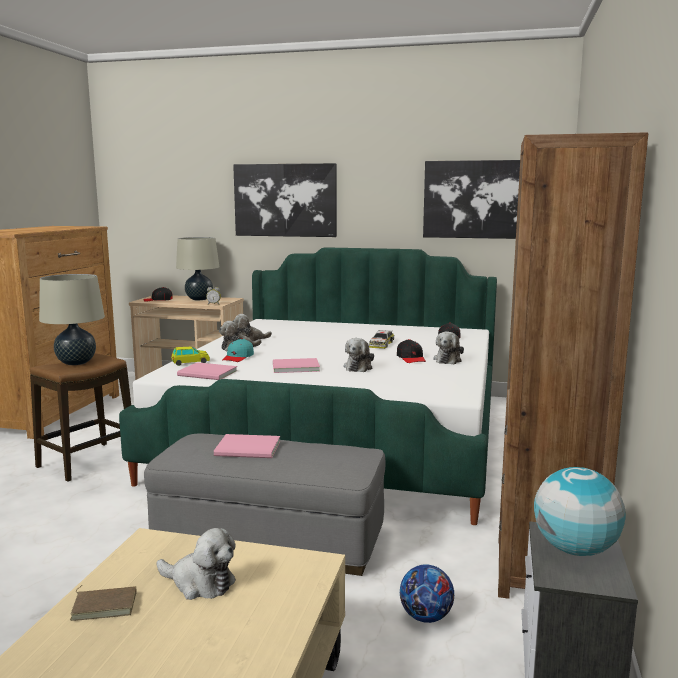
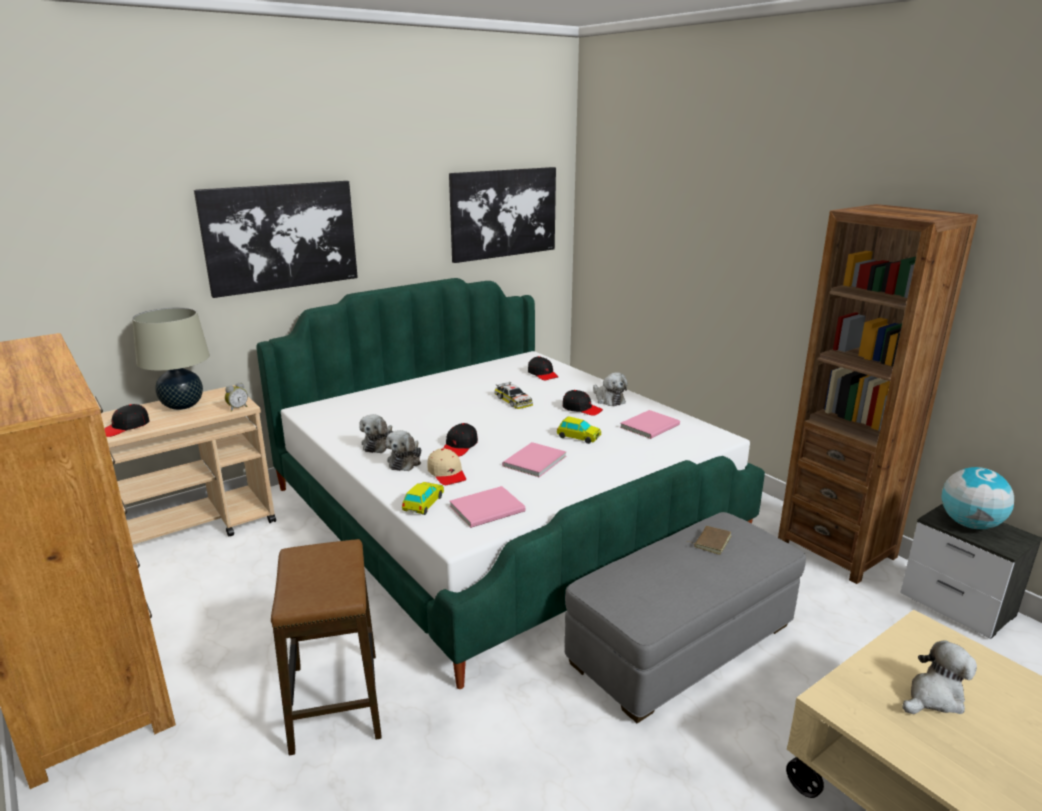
camera: 50 degrees left, 10 degrees up
beige table lamp [39,274,105,365] -> none
brown book [70,585,137,621] -> brown book moved to [686,526,731,555]
pink book [214,434,280,458] -> pink book moved to [620,410,680,439]
turquoise cap [222,338,254,362] -> beige cap [428,448,466,485]
plush toy [344,338,374,372] -> toy car [557,417,601,444]
football [400,564,454,623] -> none
none -> black cap [443,423,478,457]

